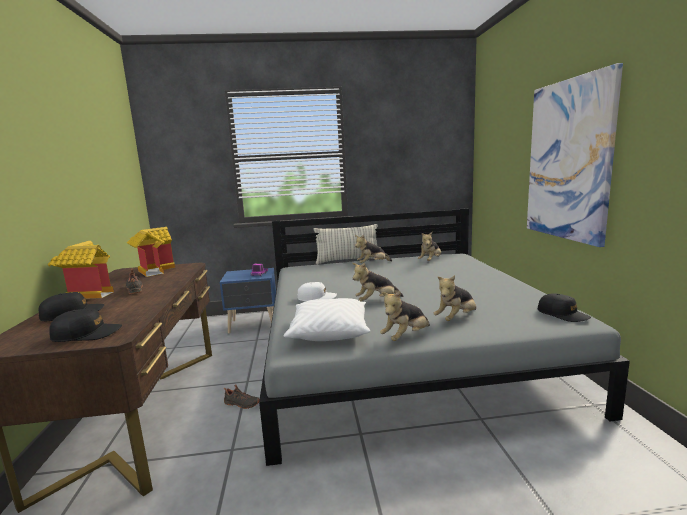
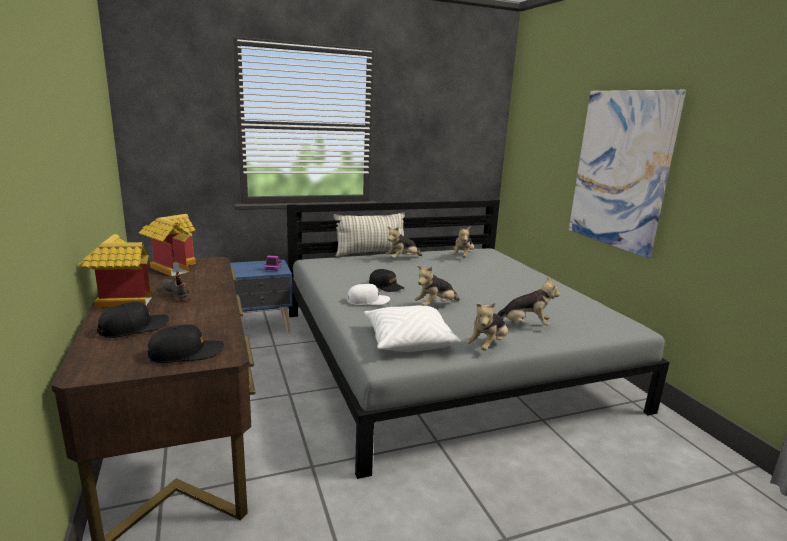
camera: 15 degrees left, 5 degrees up
black shoe [224,384,260,409] -> none
plush toy [433,275,476,321] -> plush toy turned 120 degrees counterclockwise [497,277,560,326]
black cap [538,293,591,322] -> black cap moved to [369,269,404,292]

